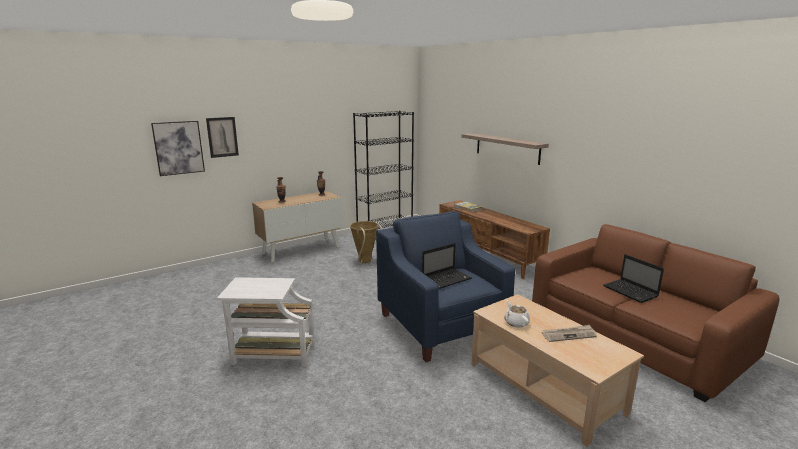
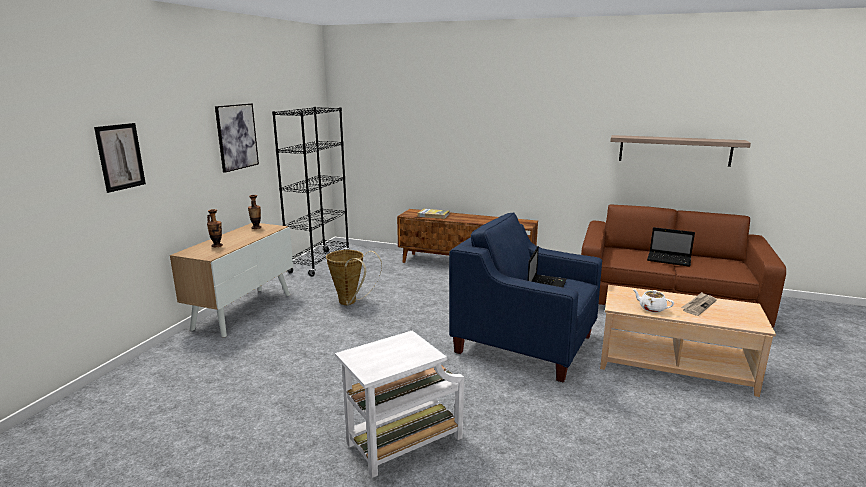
camera: 35 degrees left, 0 degrees up
picture [151,121,205,176] -> picture moved to [215,103,259,173]
shelf [461,133,549,165] -> shelf moved to [610,135,751,167]

